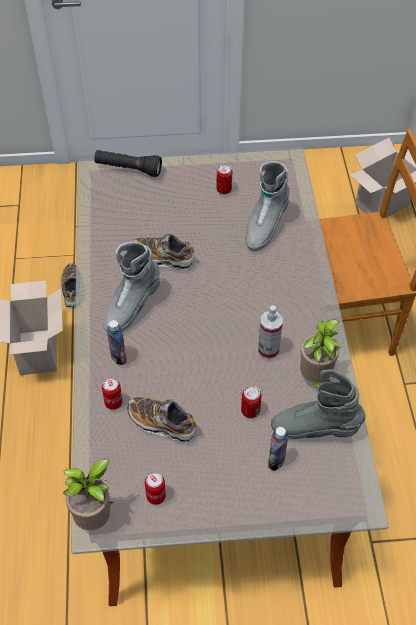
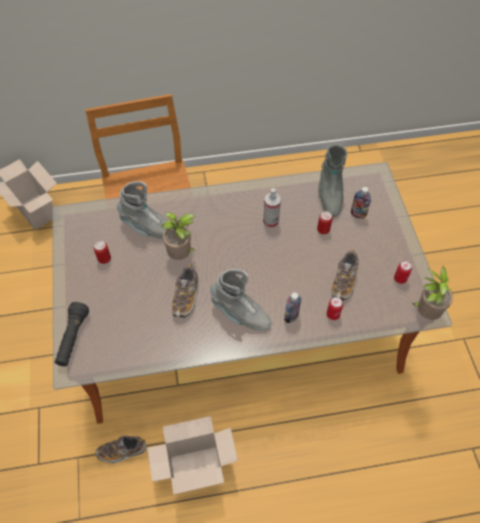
camera: 95 degrees left, 5 degrees up
potted plant [300,320,341,387] -> potted plant moved to [161,212,196,260]

